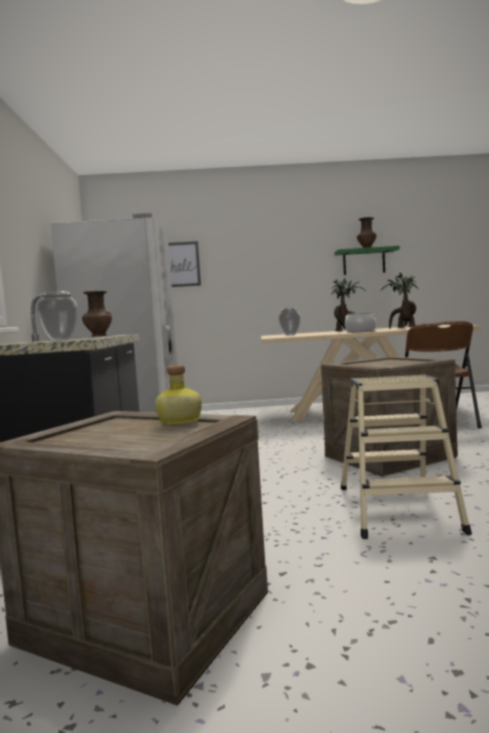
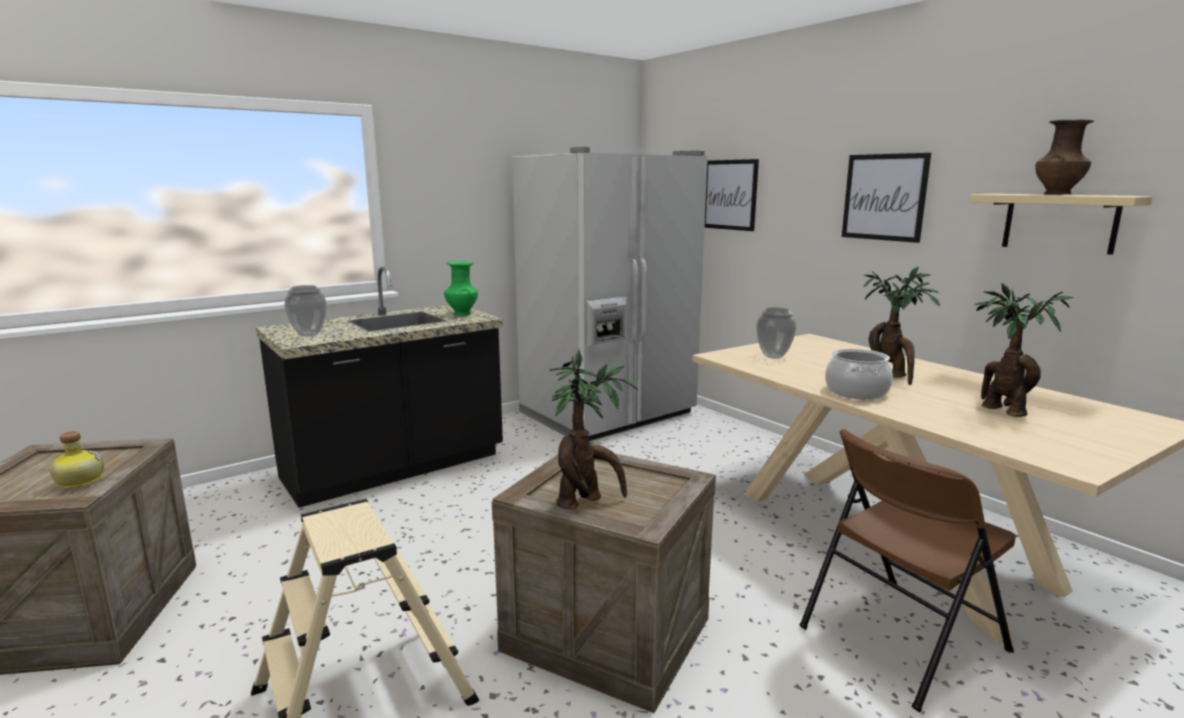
camera: 55 degrees right, 10 degrees up
brown vase [82,291,112,337] -> green vase [444,261,478,316]
green shelf [334,246,400,275] -> beige shelf [969,194,1152,255]
none -> potted plant [549,348,638,509]
none -> picture [842,153,931,243]

